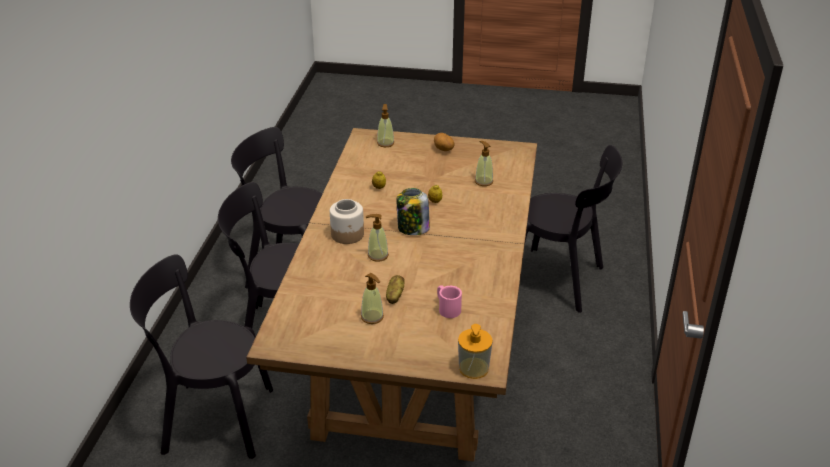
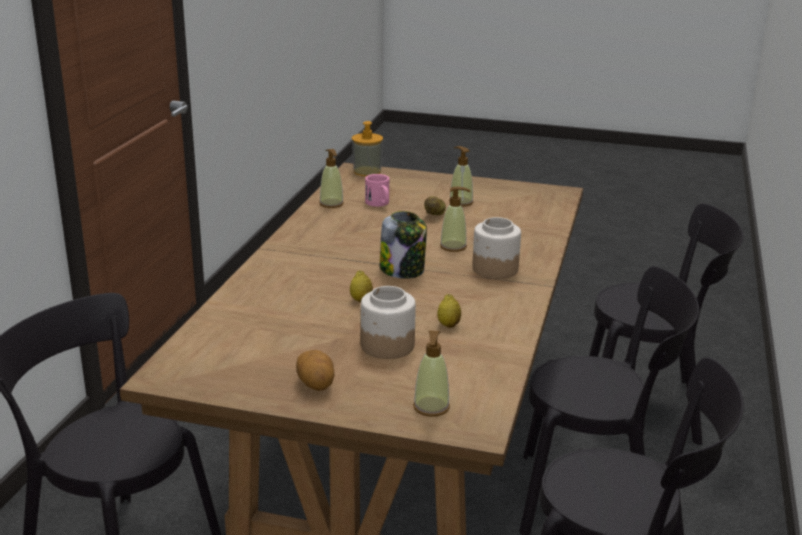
camera: 175 degrees left, 10 degrees down
soap dispenser [475,141,493,186] -> soap dispenser moved to [319,149,344,208]
none -> jar [361,286,416,359]

